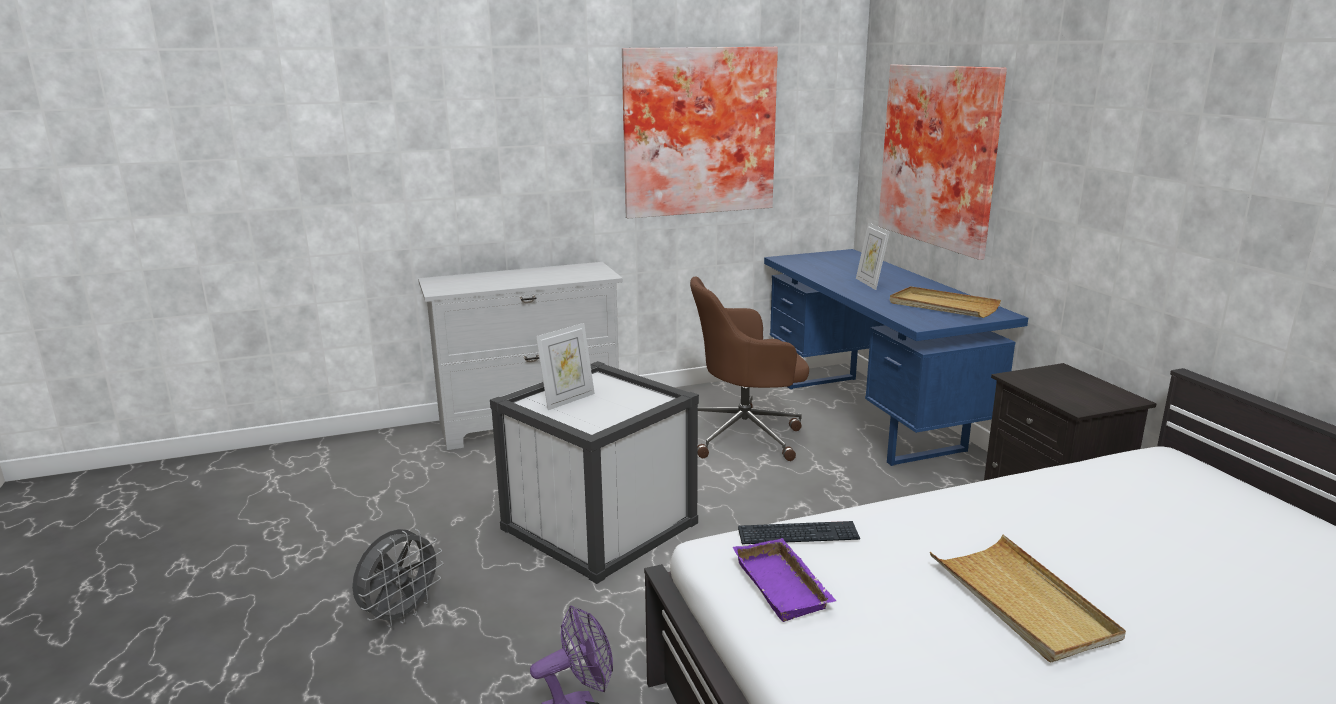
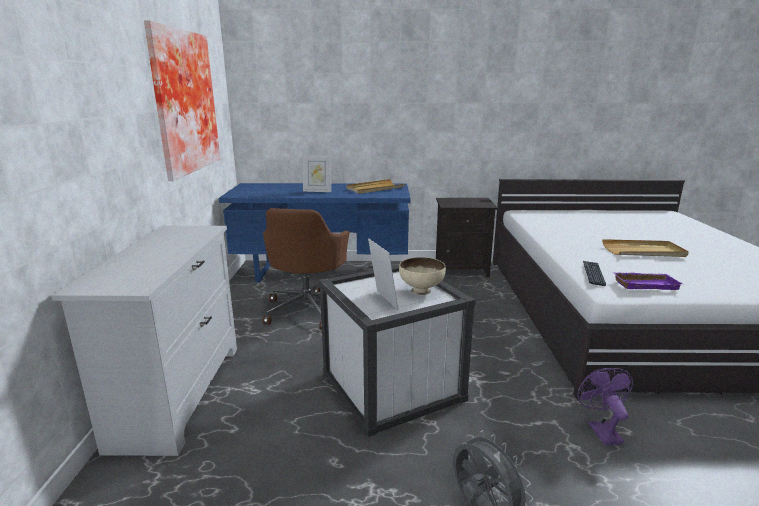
camera: 70 degrees left, 0 degrees up
picture [878,64,1007,260] -> none
none -> beige bowl [399,257,446,295]

